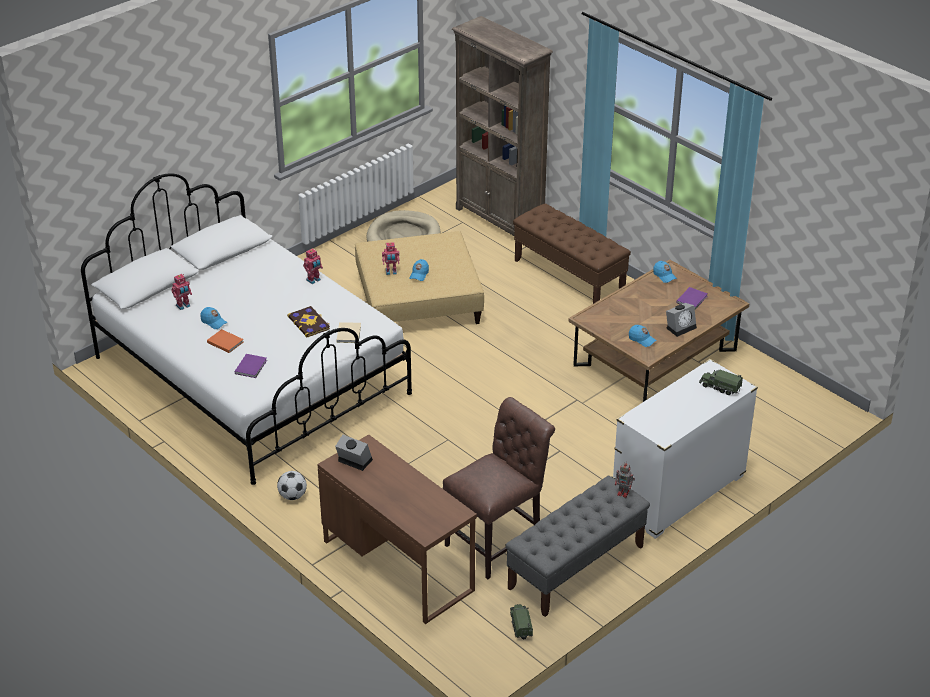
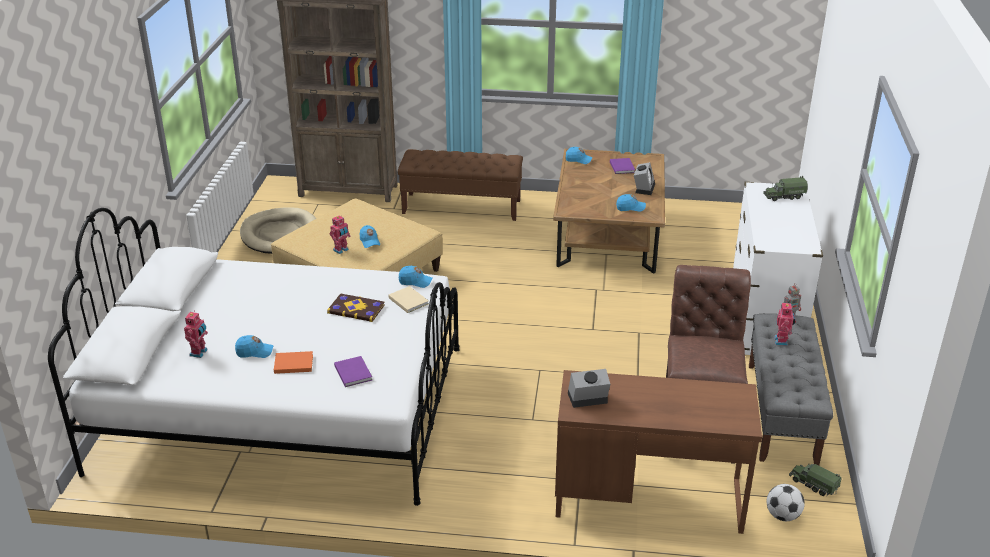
camera: 40 degrees left, 5 degrees down
football [277,471,307,500] -> football moved to [766,484,805,521]
toy robot [303,248,323,284] -> toy robot moved to [774,301,796,346]
none -> blue cap [399,266,432,288]

